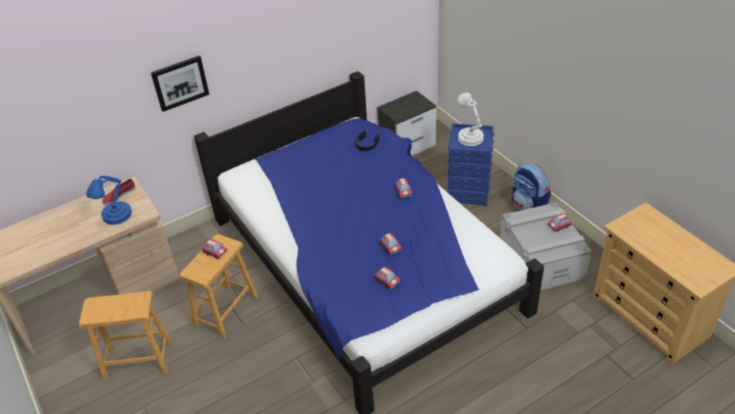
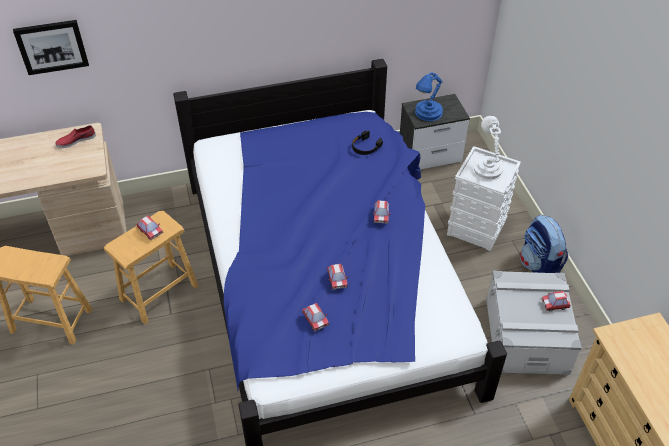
camera: 15 degrees right, 5 degrees up
blue table lamp [86,176,132,225] -> blue table lamp moved to [415,72,443,121]
picture [151,56,209,112] -> picture moved to [13,20,89,75]
blue storage box [447,123,494,206] -> white storage box [447,146,521,251]

